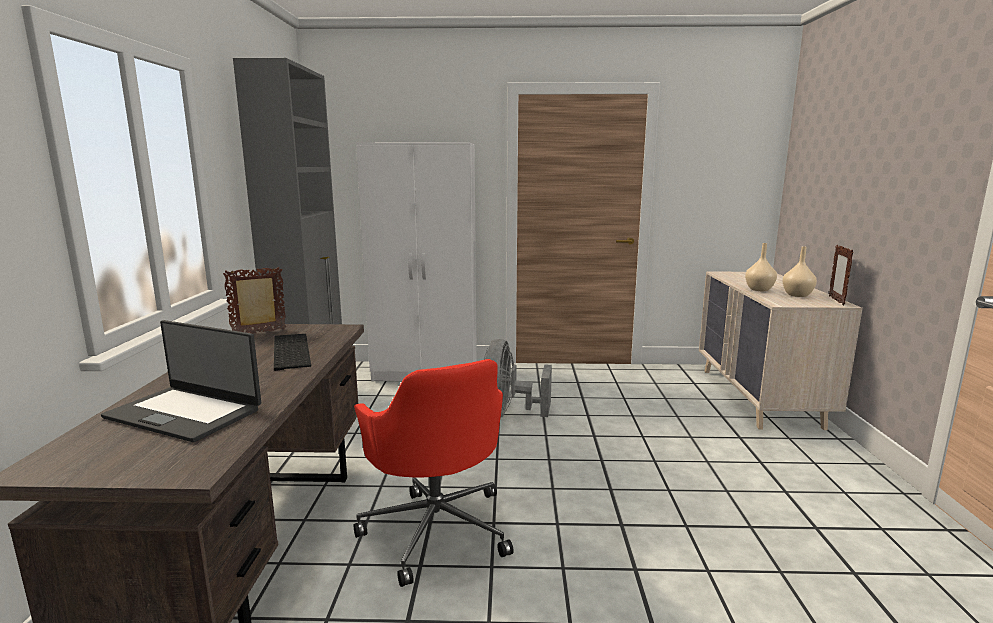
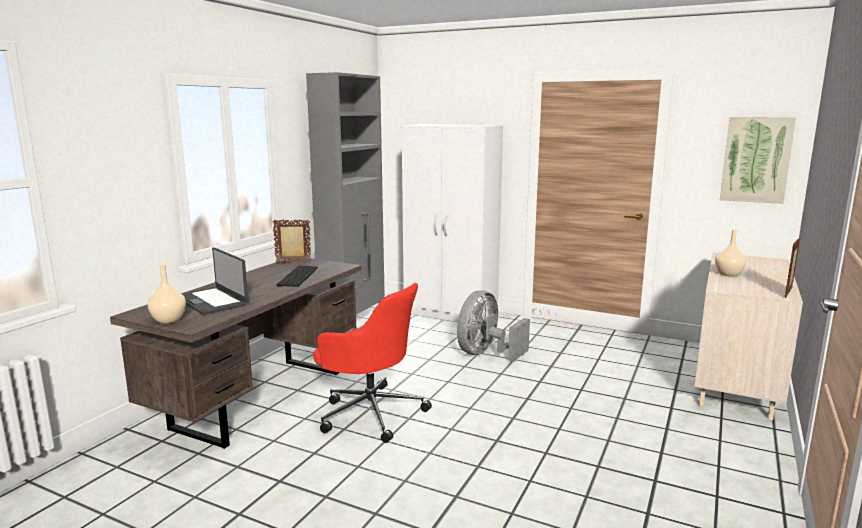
camera: 25 degrees right, 0 degrees up
red office chair [354,359,514,587] -> red office chair turned 60 degrees counterclockwise [313,283,432,443]
beige vase [782,246,817,297] -> beige vase moved to [148,265,186,324]
none -> picture [720,117,796,204]

